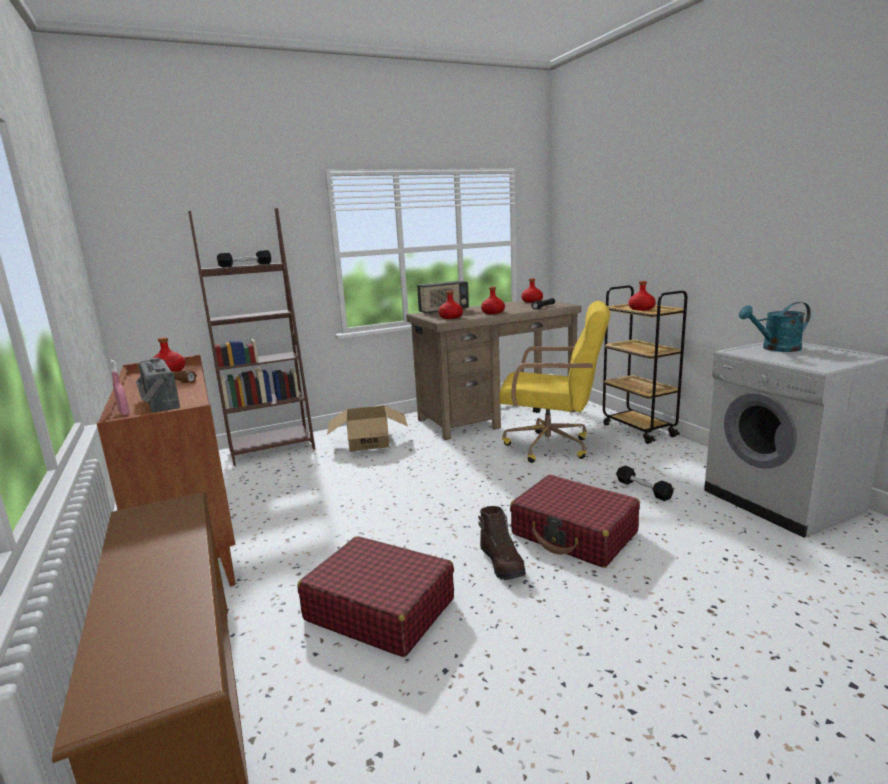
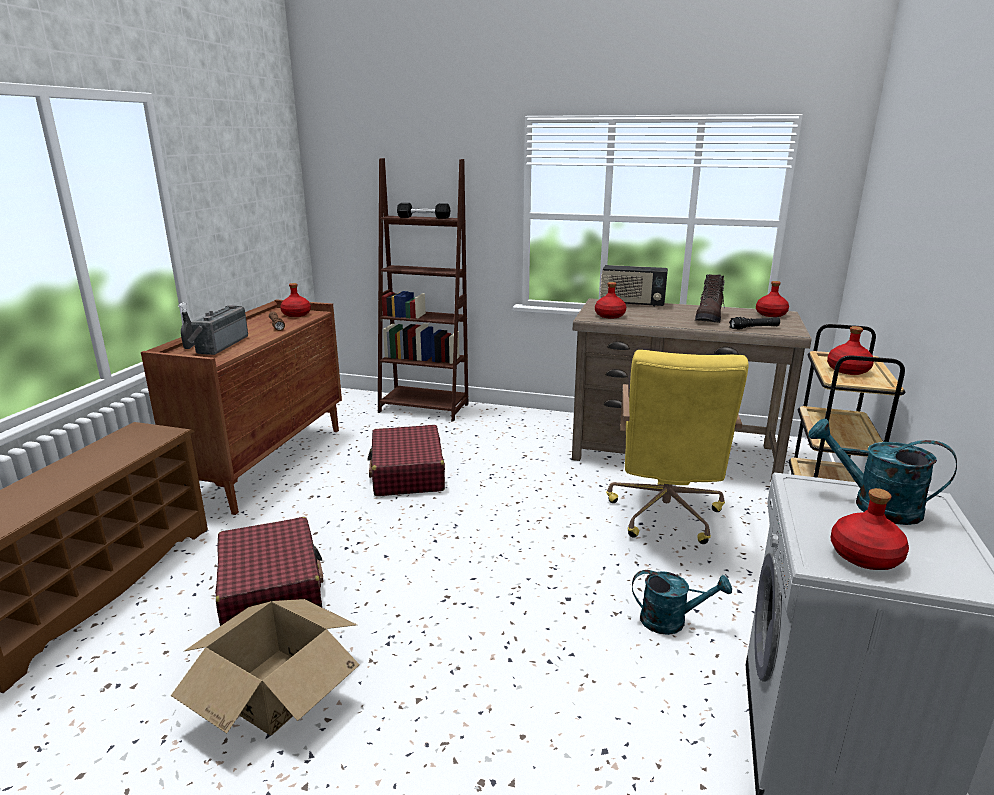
camera: 40 degrees right, 5 degrees up
pink spray bottle [110,360,130,415] -> grey spray bottle [178,302,194,349]
cardboard box [327,405,408,451] -> cardboard box moved to [171,599,360,735]
brown boot [478,506,526,580] -> brown boot moved to [695,274,725,323]
red bottle [481,287,505,314] -> red bottle moved to [831,488,909,570]
yellow office chair [499,301,611,463] -> yellow office chair turned 45 degrees clockwise [606,350,749,544]
red suitcase [510,475,640,568] -> red suitcase moved to [368,425,445,496]
black dumbbell [616,465,674,501] -> turquoise watering can [632,570,732,635]

